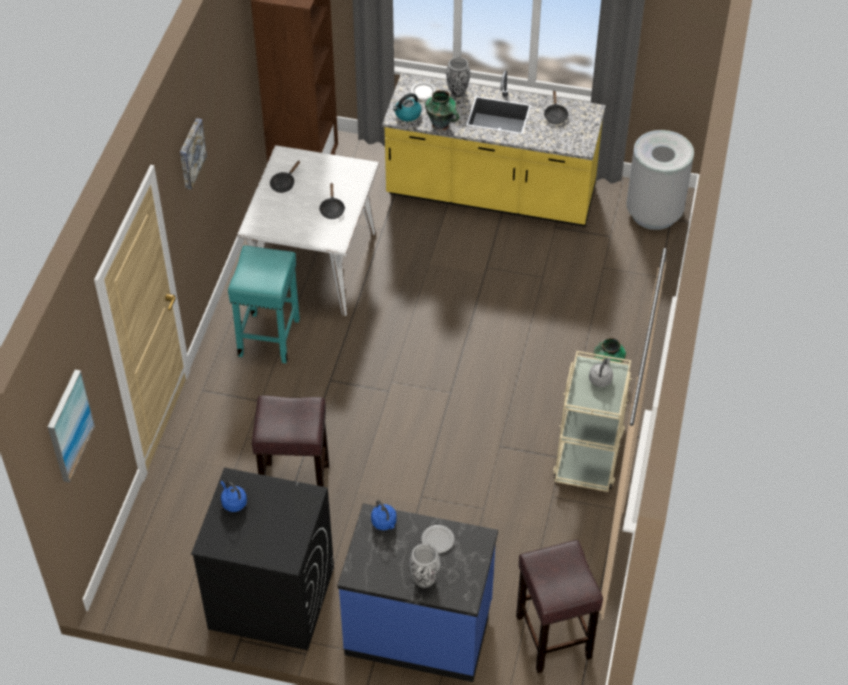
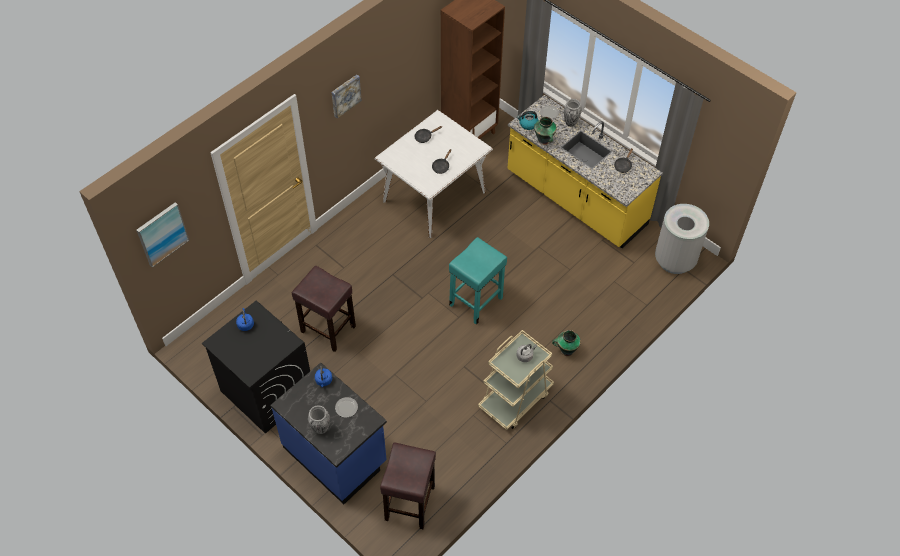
camera: 30 degrees right, 5 degrees up
turquoise stool [228,246,300,363] -> turquoise stool moved to [449,237,507,324]

